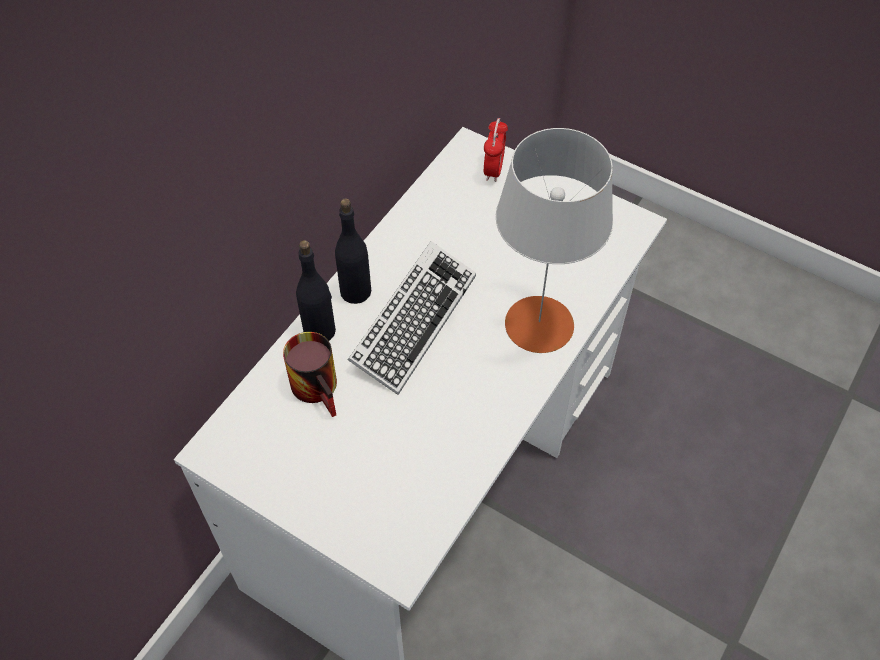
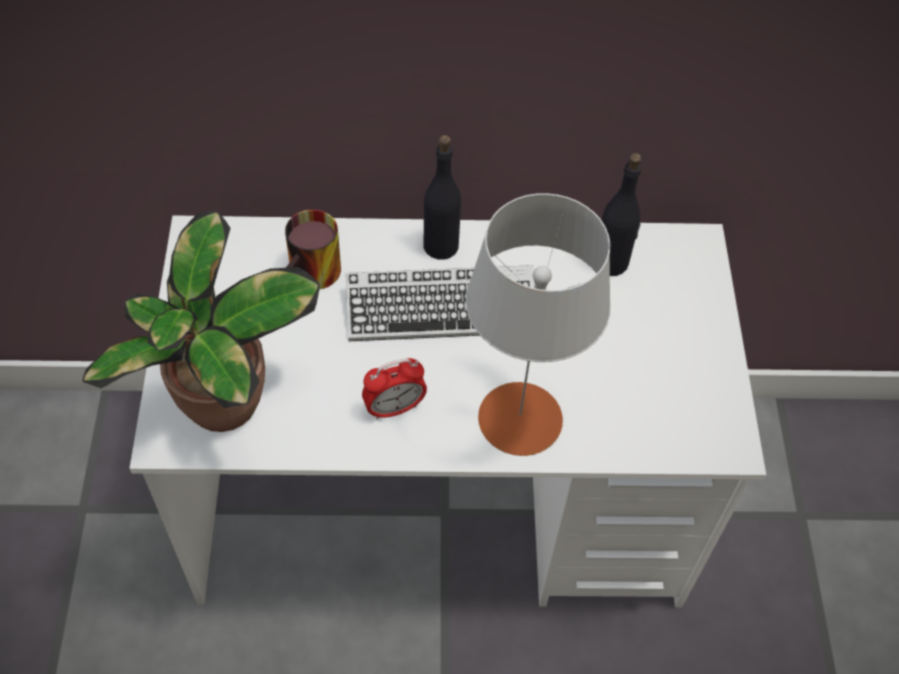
camera: 55 degrees right, 0 degrees up
black bottle [296,240,336,341] -> black bottle moved to [602,153,641,276]
alarm clock [484,118,508,182] -> alarm clock moved to [362,358,427,420]
none -> potted plant [82,211,320,432]

